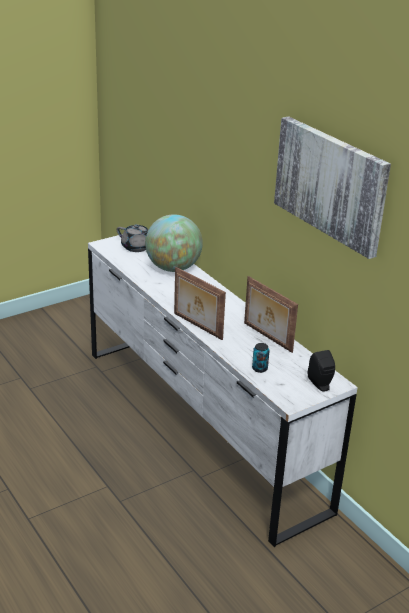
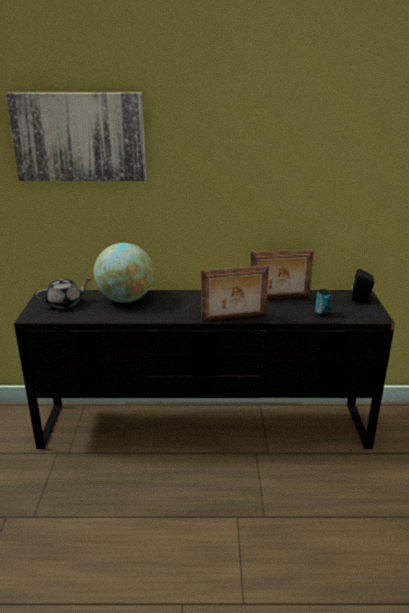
camera: 55 degrees left, 5 degrees down
white dresser [88,229,358,547] -> black dresser [14,290,395,449]
picture [274,116,391,259] -> picture moved to [5,92,146,181]

